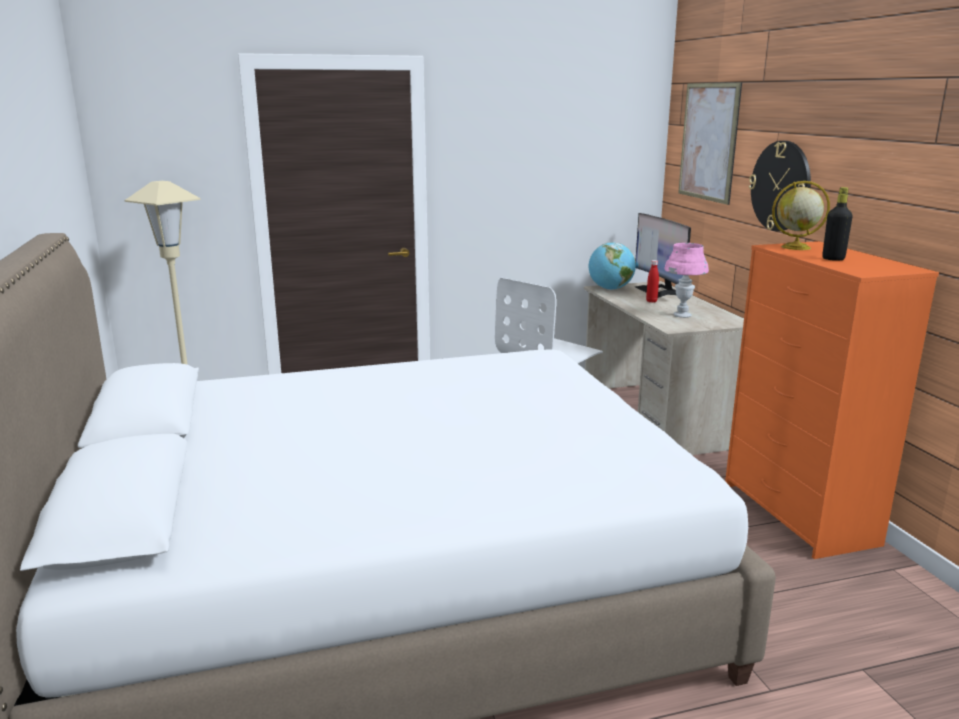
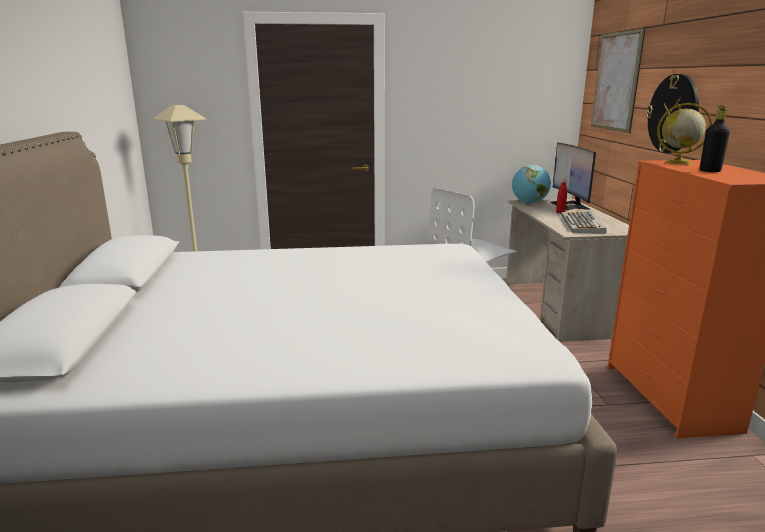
camera: 10 degrees right, 0 degrees up
pink table lamp [664,243,709,318] -> keyboard [561,211,607,234]

